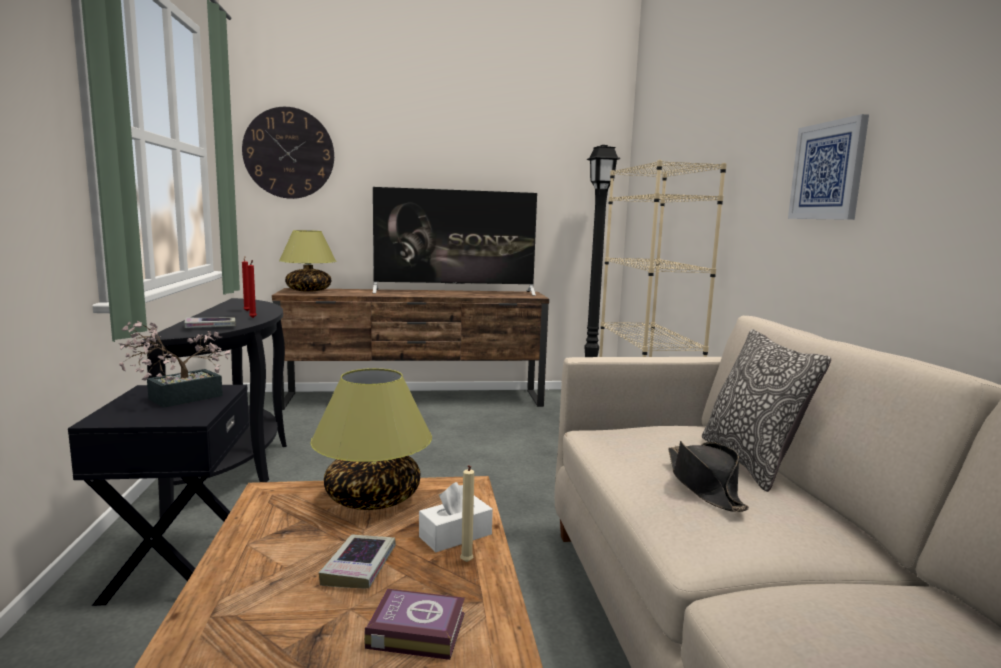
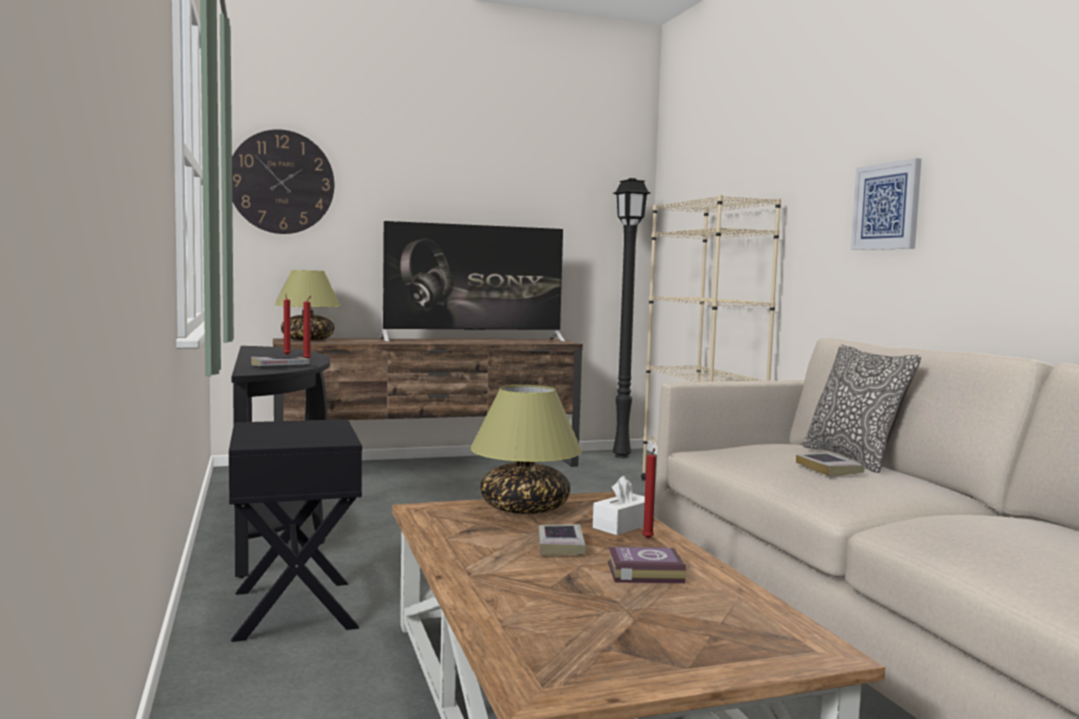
camera: 10 degrees left, 5 degrees down
potted plant [119,321,230,408] -> none
beige candle [460,465,474,562] -> red candle [642,448,656,539]
black hat [668,441,749,512] -> book [796,452,864,476]

